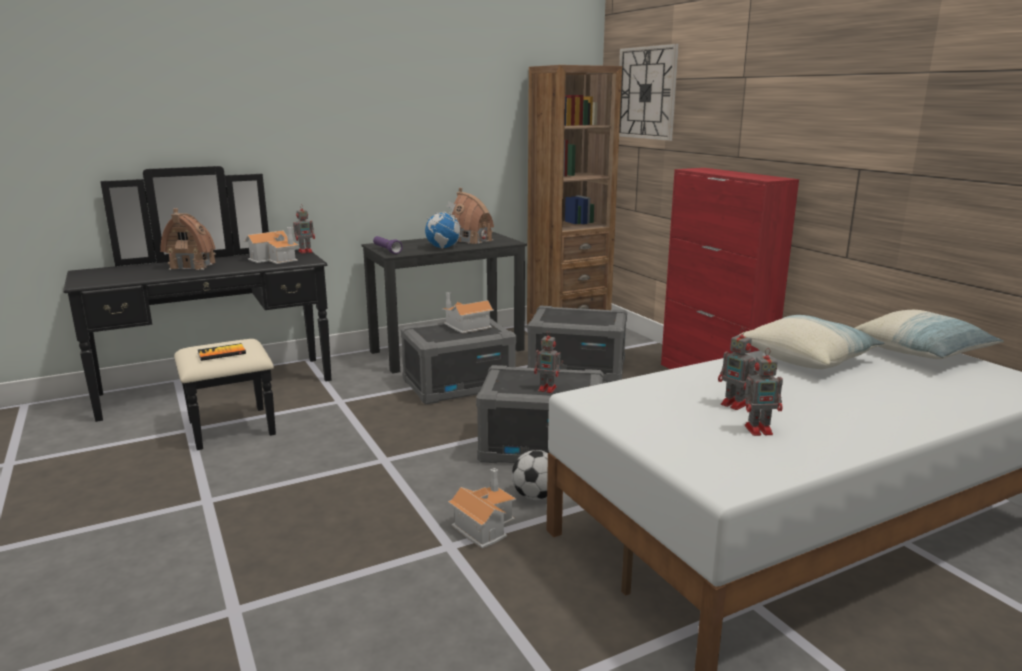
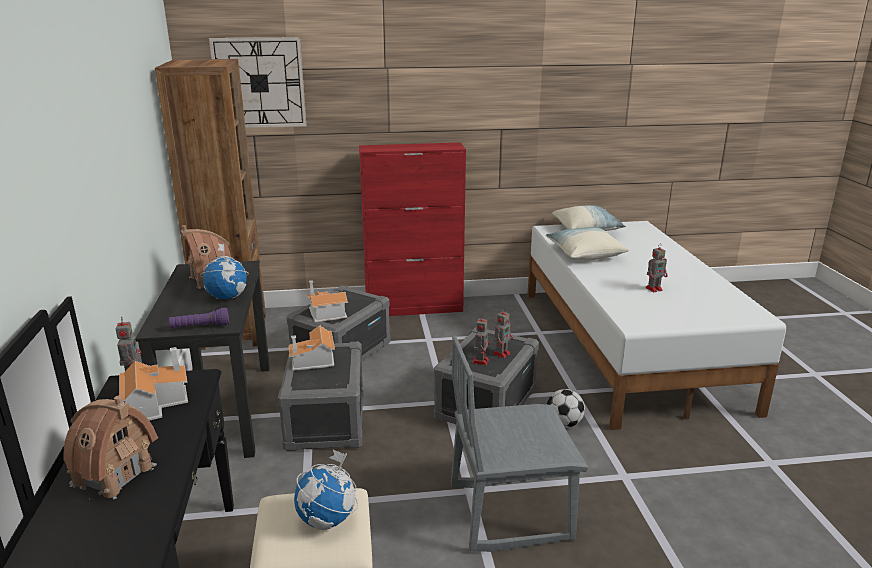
camera: 70 degrees left, 5 degrees up
book [198,343,246,361] -> globe [294,450,358,530]
toy house [448,468,516,548] -> toy house moved to [306,280,348,322]
toy robot [745,348,783,436] -> toy robot moved to [472,316,490,365]
none -> grey chair [451,336,588,552]

